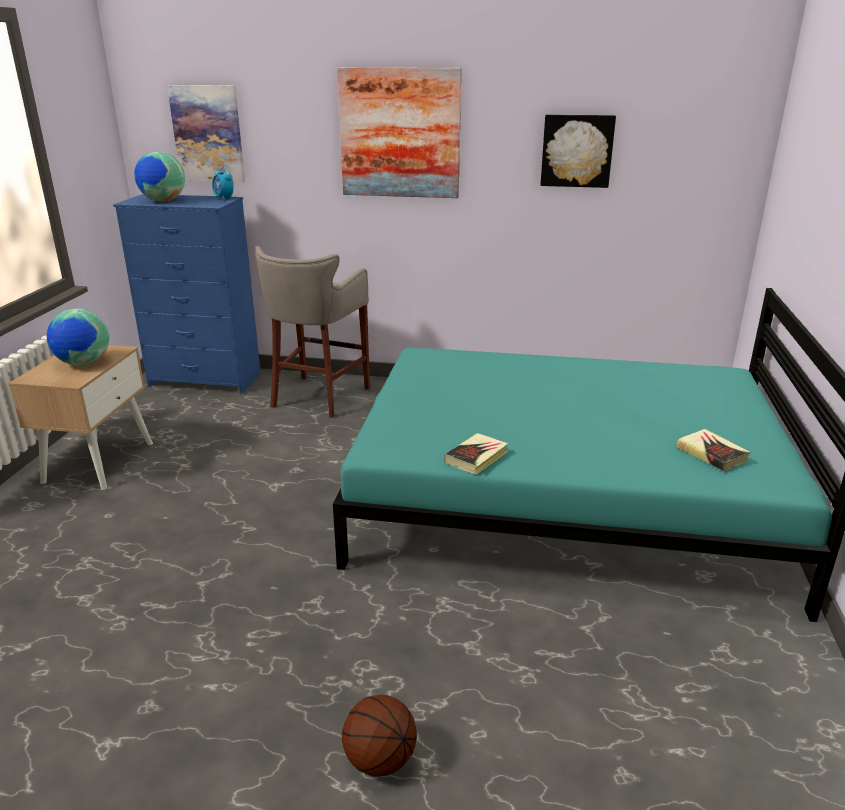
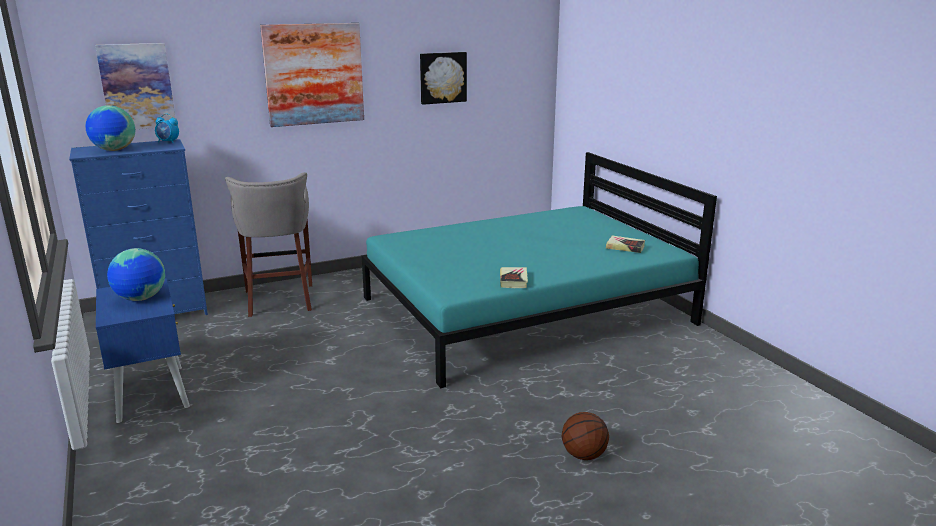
camera: 35 degrees left, 5 degrees down
beige nightstand [8,345,153,490] -> blue nightstand [96,278,190,423]

